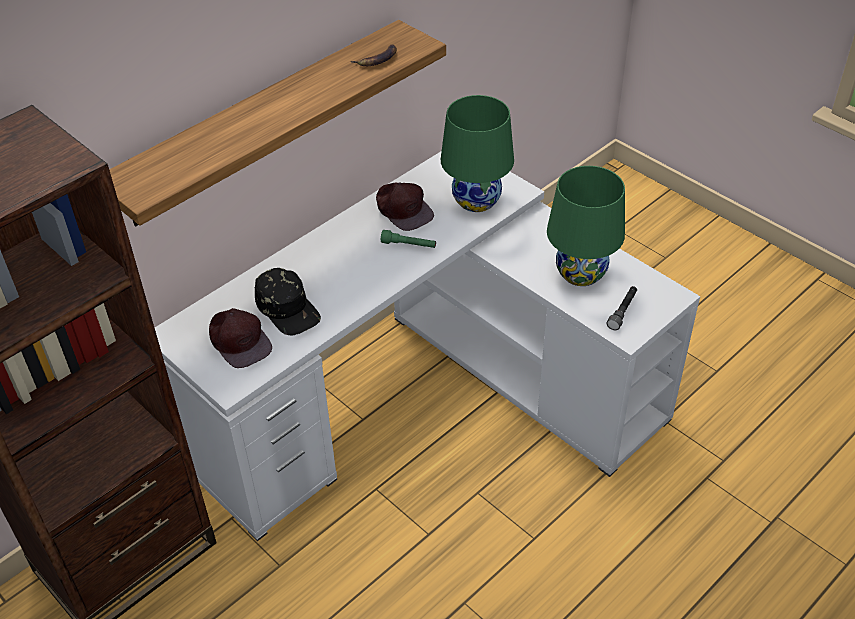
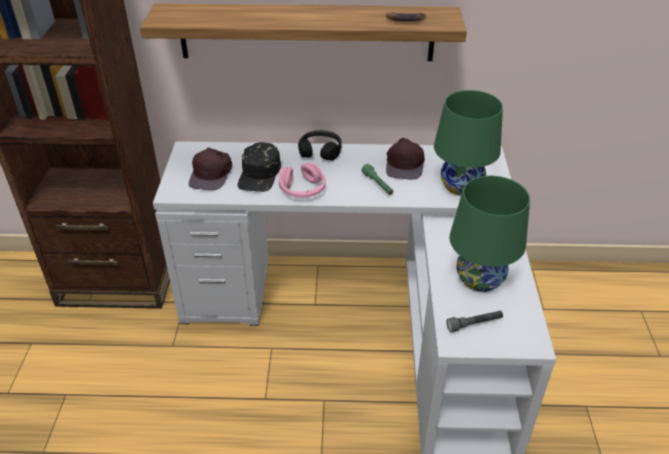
camera: 45 degrees right, 5 degrees down
none -> pink headphones [279,162,326,198]
none -> black headphones [298,130,342,161]

